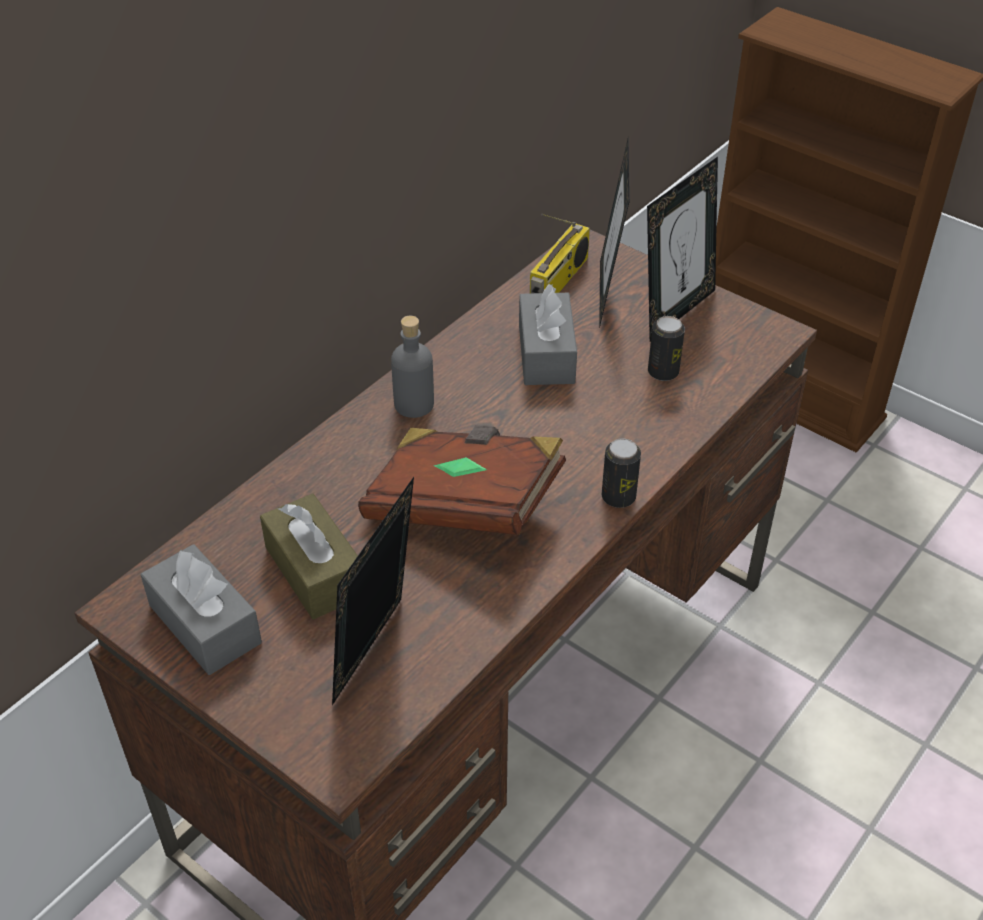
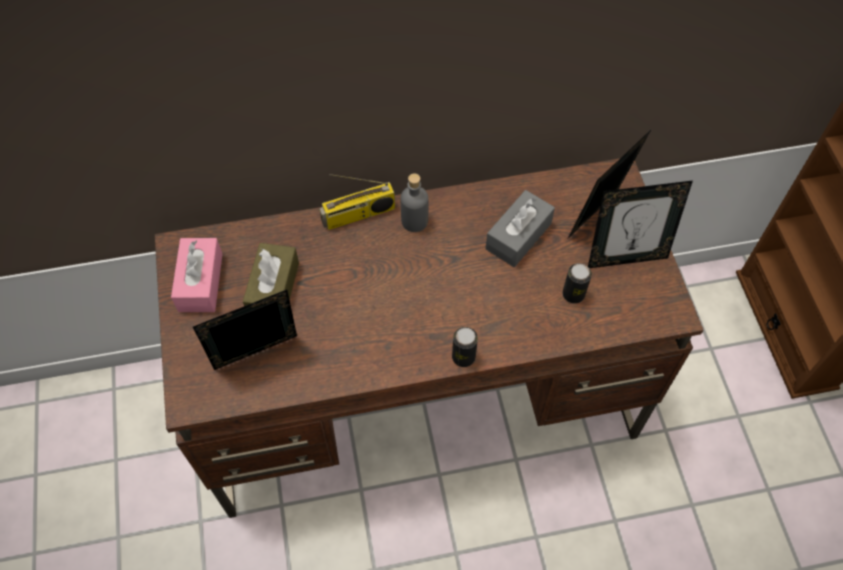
camera: 40 degrees right, 15 degrees up
grey tissue box [141,544,262,675] -> pink tissue box [171,238,222,312]
brown book [358,425,566,535] -> none
radio [530,214,590,293] -> radio moved to [319,174,395,230]

